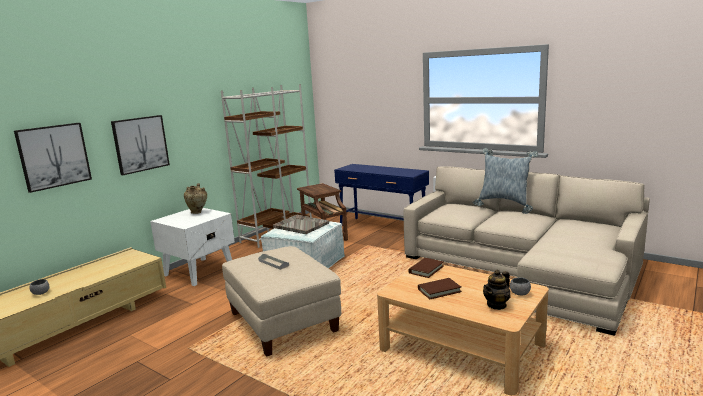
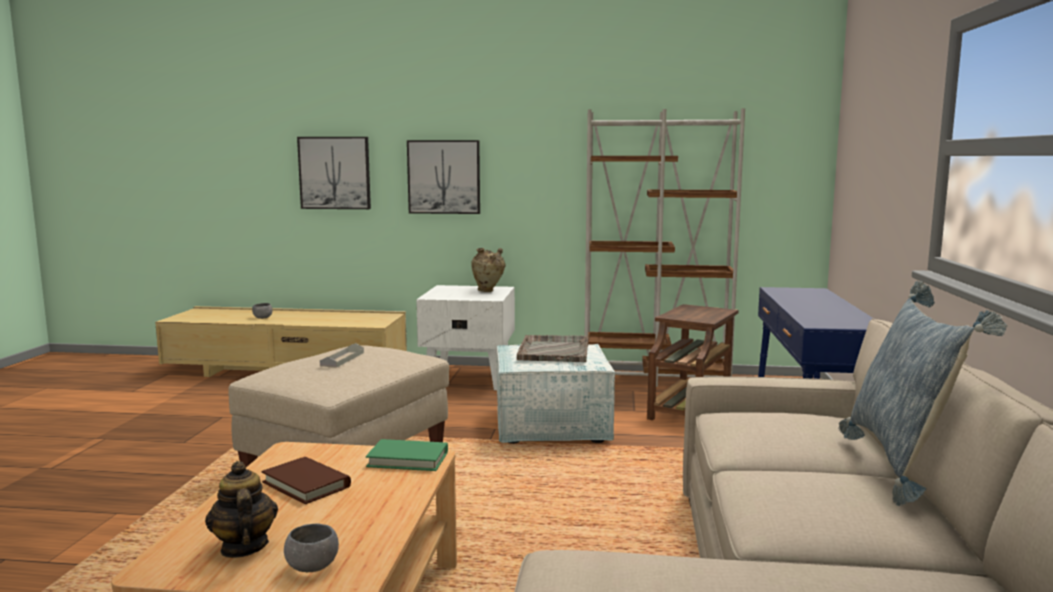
camera: 60 degrees right, 5 degrees down
brown book [408,258,444,278] -> green book [366,439,448,471]
teapot [483,269,511,310] -> teapot turned 45 degrees clockwise [205,461,278,558]

